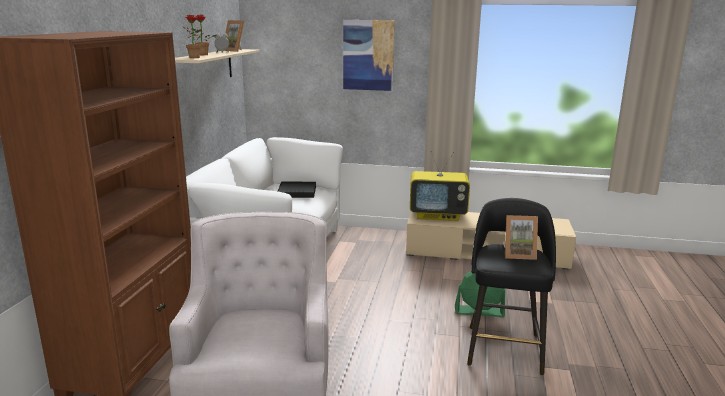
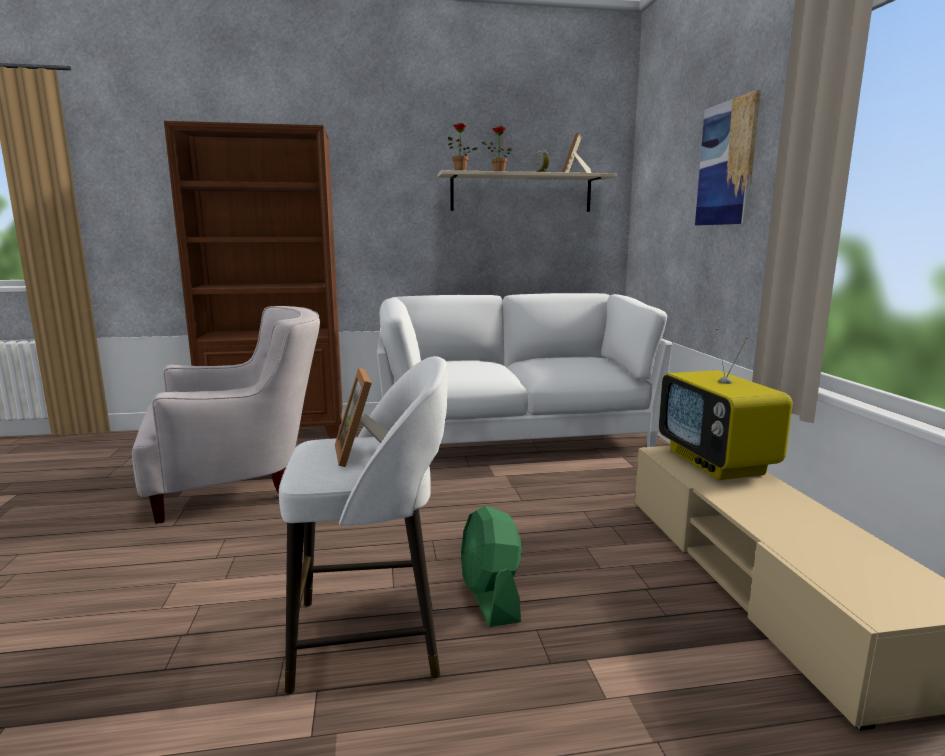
camera: 70 degrees right, 5 degrees down
black tray [278,182,316,198] -> none
black stool [467,198,556,375] -> white stool [279,356,448,694]

